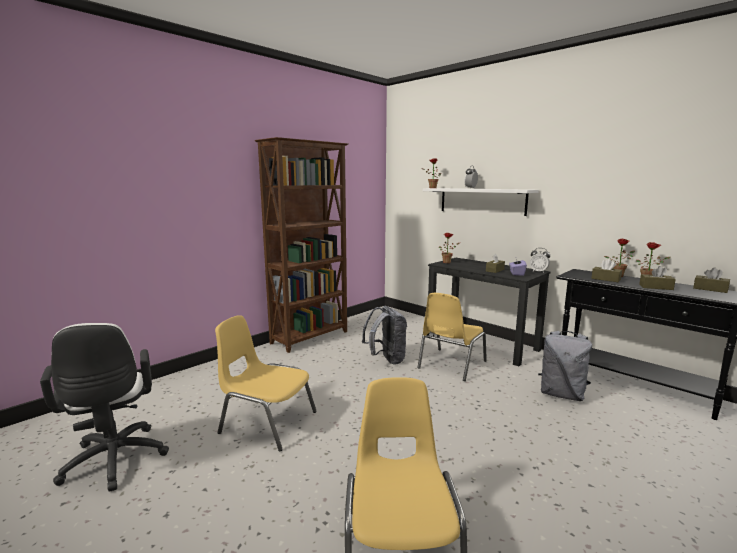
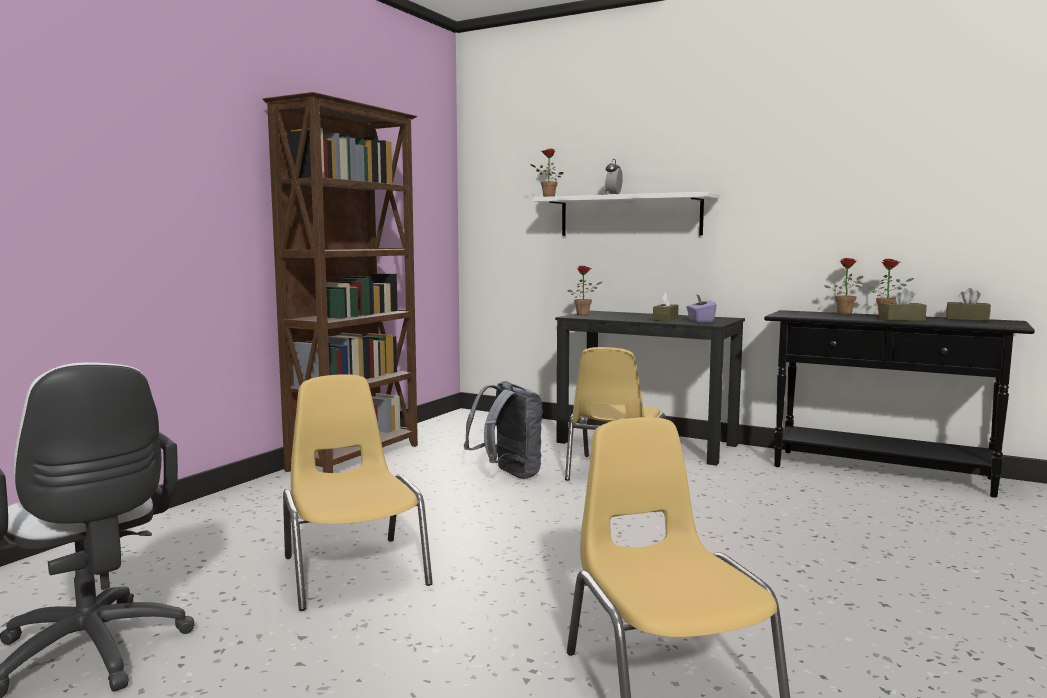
camera: 15 degrees left, 5 degrees down
yellow chair [215,315,317,452] -> yellow chair turned 60 degrees clockwise [283,374,433,611]
alarm clock [530,248,550,273] -> none
grey backpack [538,331,592,401] -> none
brown tissue box [591,259,622,282] -> none

